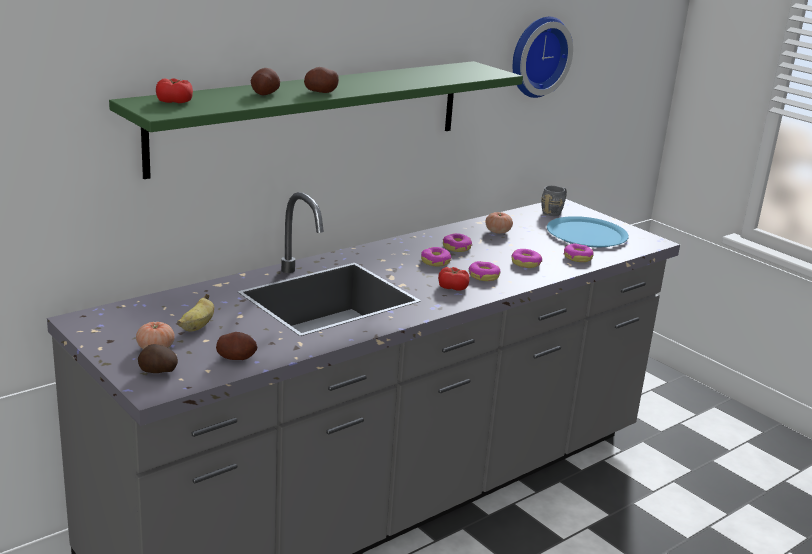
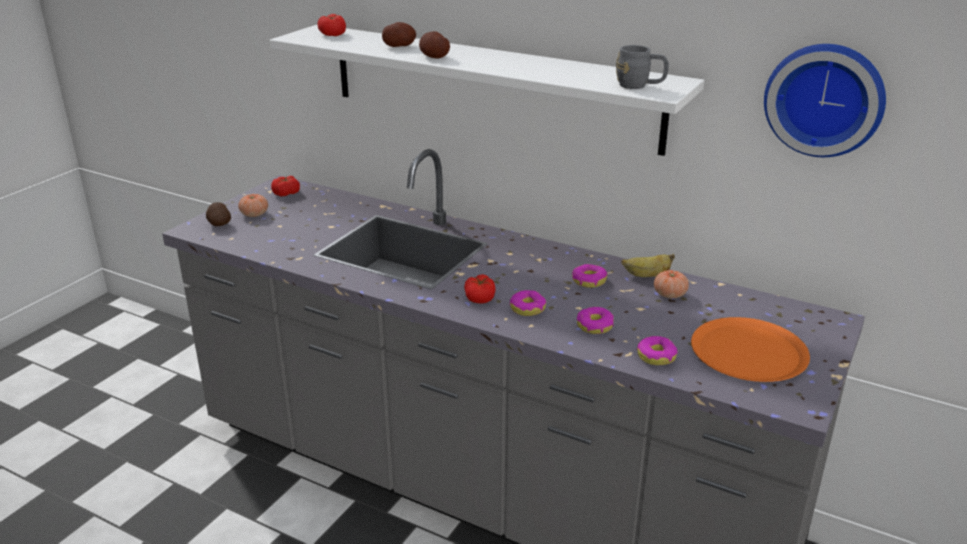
camera: 70 degrees right, 5 degrees up
green shelf [109,61,523,179] -> white shelf [270,24,705,156]
banana [177,294,214,332] -> banana moved to [621,254,675,277]
potato [216,332,257,360] -> none
donut [421,247,451,267] -> none
grey mug [541,186,567,216] -> grey mug moved to [616,45,669,89]
blue plate [547,216,629,247] -> orange plate [691,317,810,382]
none -> tomato [271,176,300,196]

